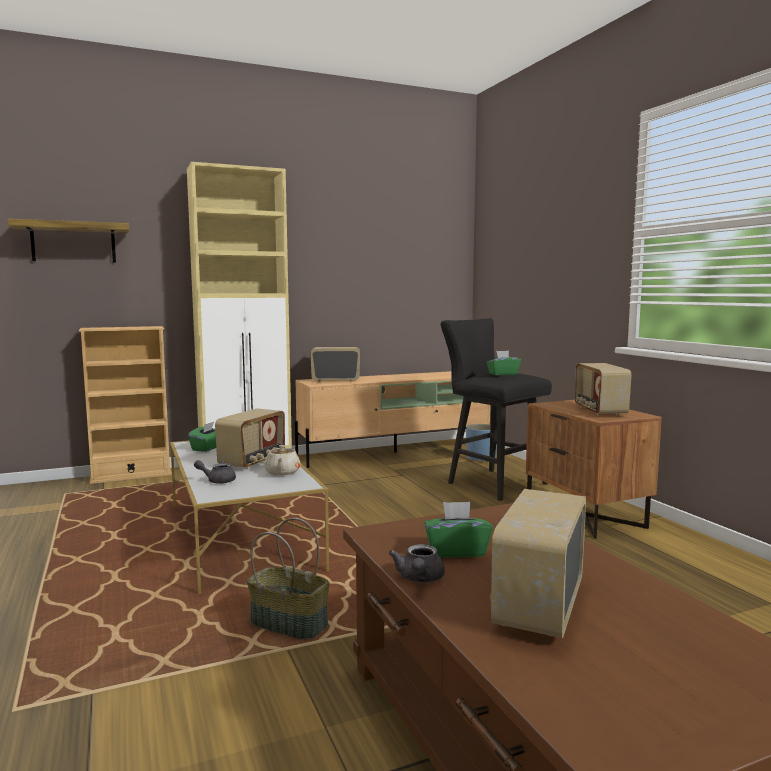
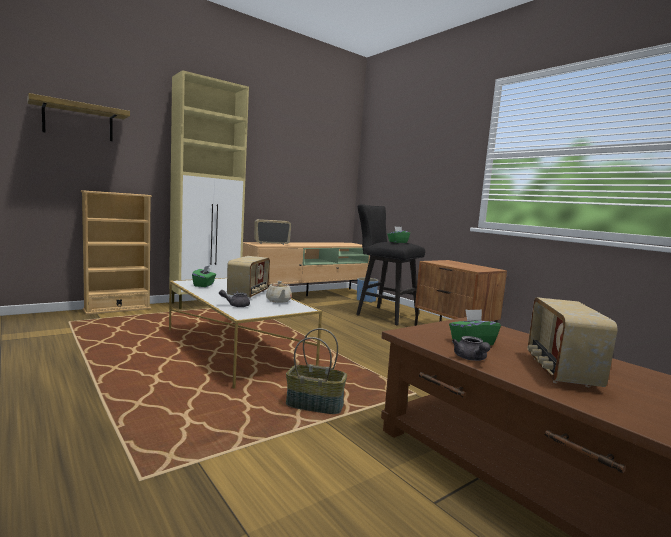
camera: 15 degrees left, 0 degrees up
radio [575,363,632,416] -> none

